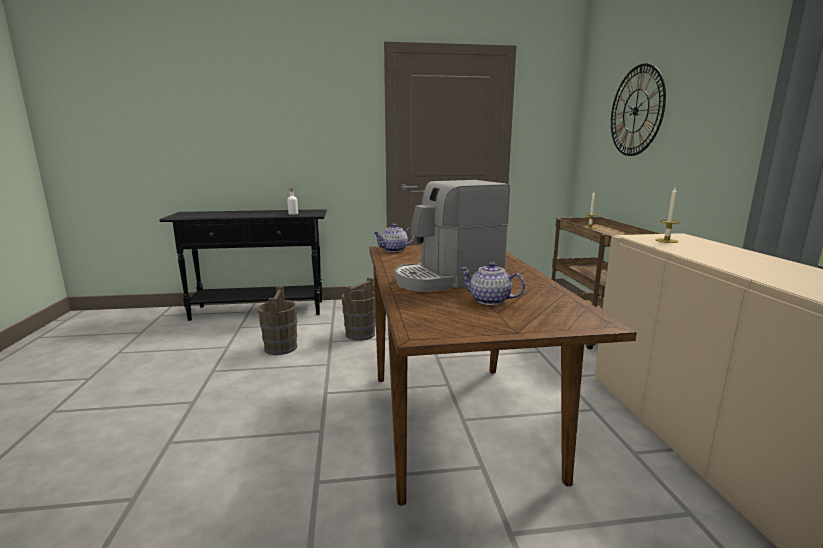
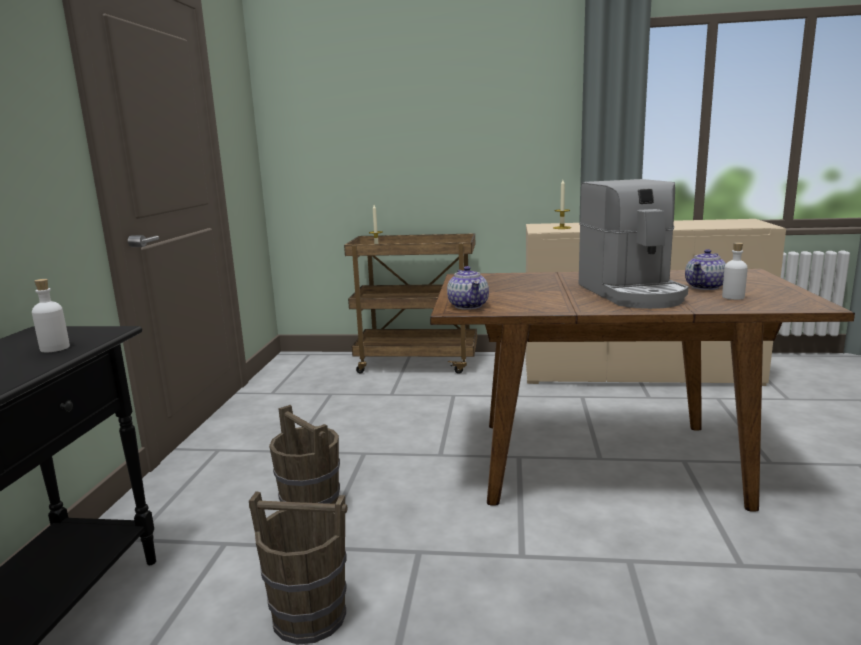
camera: 75 degrees left, 0 degrees up
wall clock [611,63,666,156] -> none
none -> white bottle [722,242,748,300]

